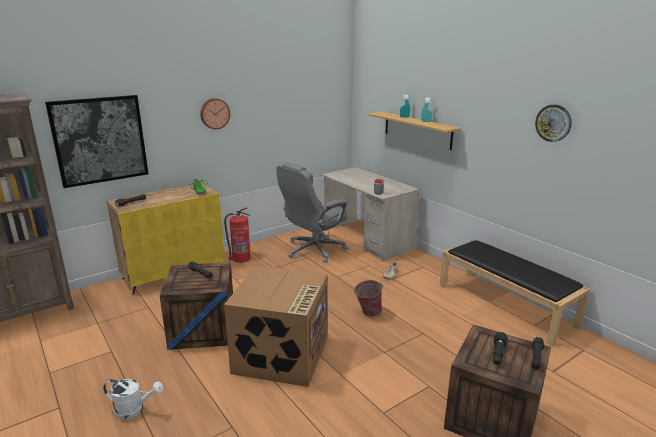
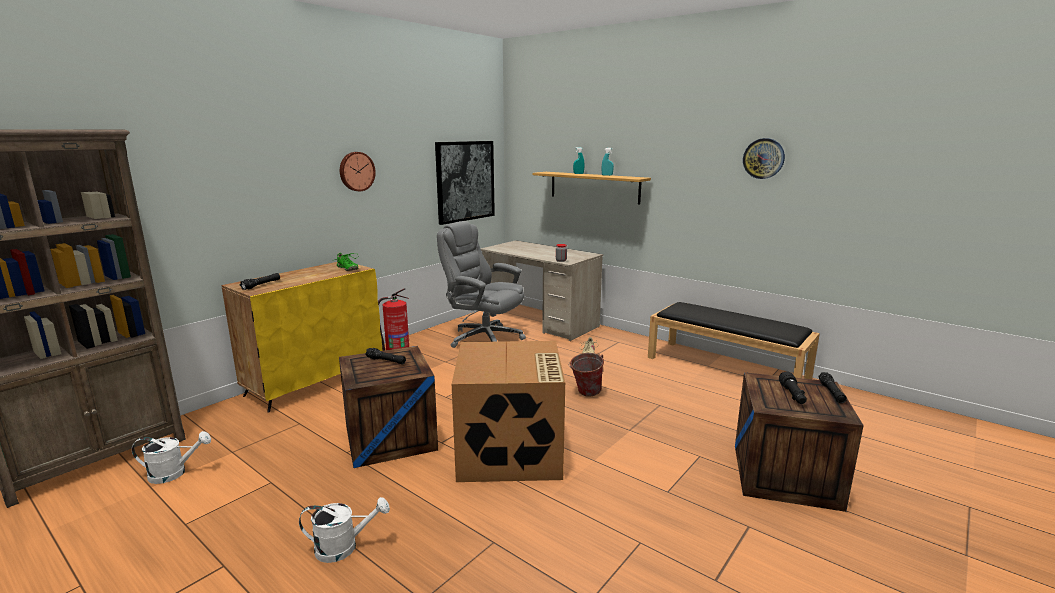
camera: 15 degrees left, 5 degrees down
picture [45,95,148,188] -> picture moved to [435,141,495,225]
grey office chair [276,162,348,263] -> grey office chair turned 90 degrees clockwise [437,221,526,348]
none -> white watering can [132,431,211,484]

